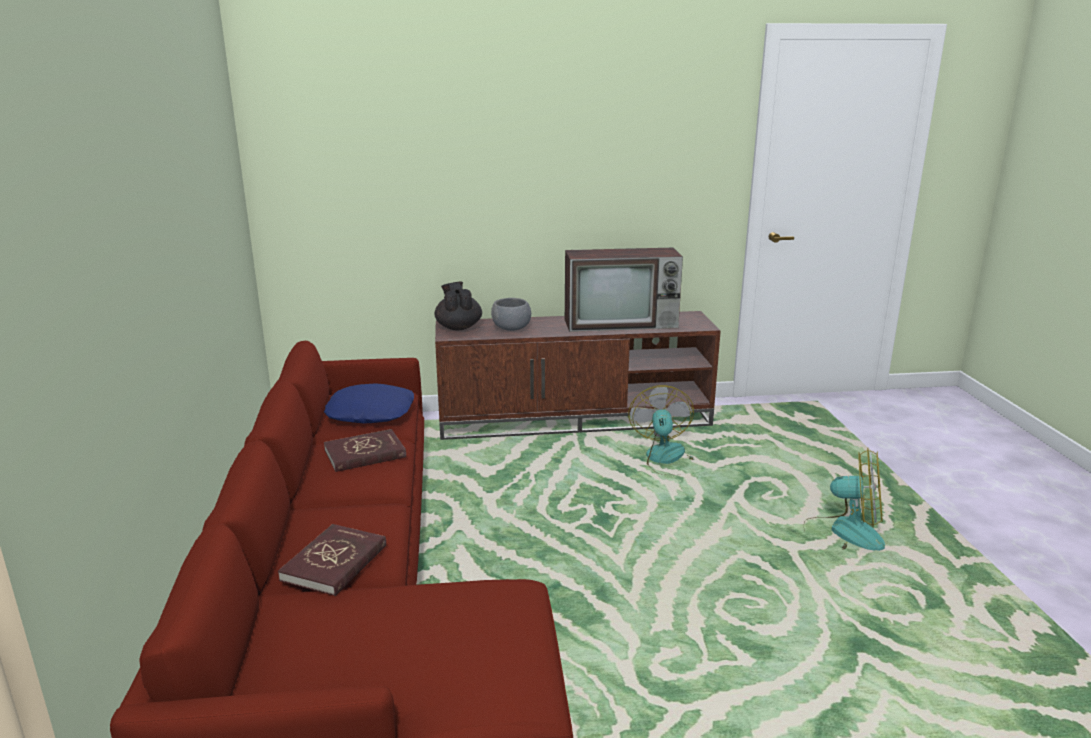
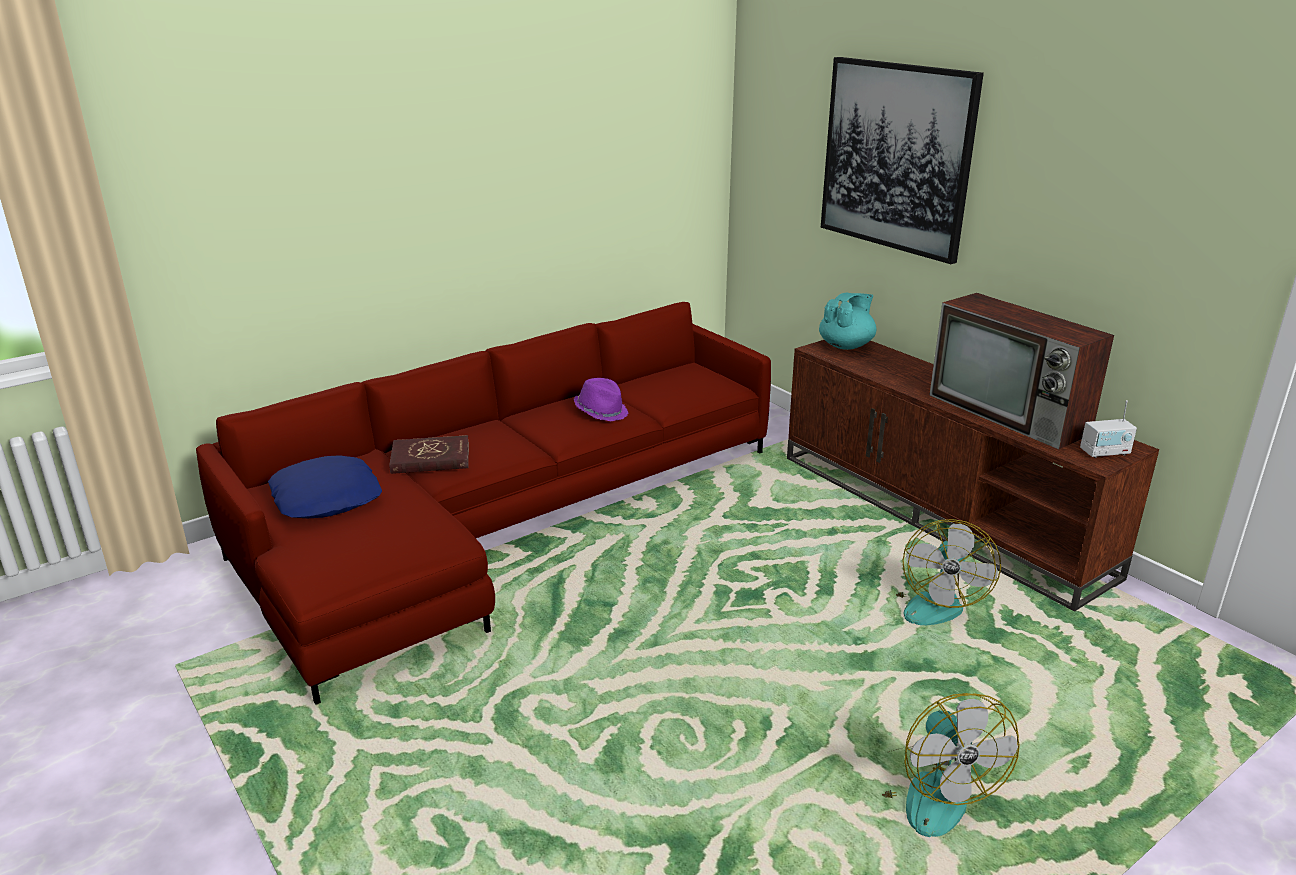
camera: 60 degrees right, 5 degrees up
blue pillow [324,383,414,423] -> blue pillow moved to [268,455,382,518]
red book [324,429,406,472] -> purple hat [574,378,628,421]
black teapot [435,281,482,330] -> turquoise teapot [819,293,876,350]
grey bowl [491,298,531,331] -> none
fan [628,385,694,475] -> fan turned 135 degrees clockwise [896,519,1001,625]
none -> picture [821,57,984,264]
none -> radio [1080,400,1137,458]

